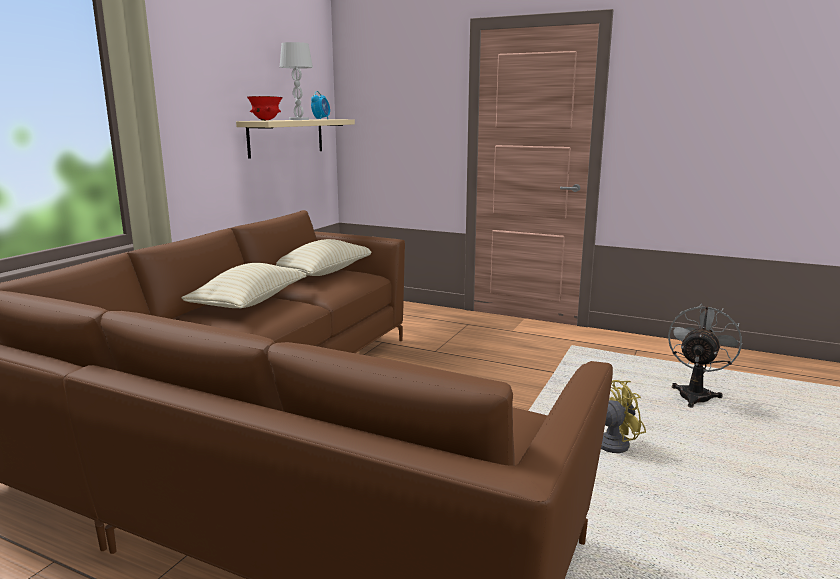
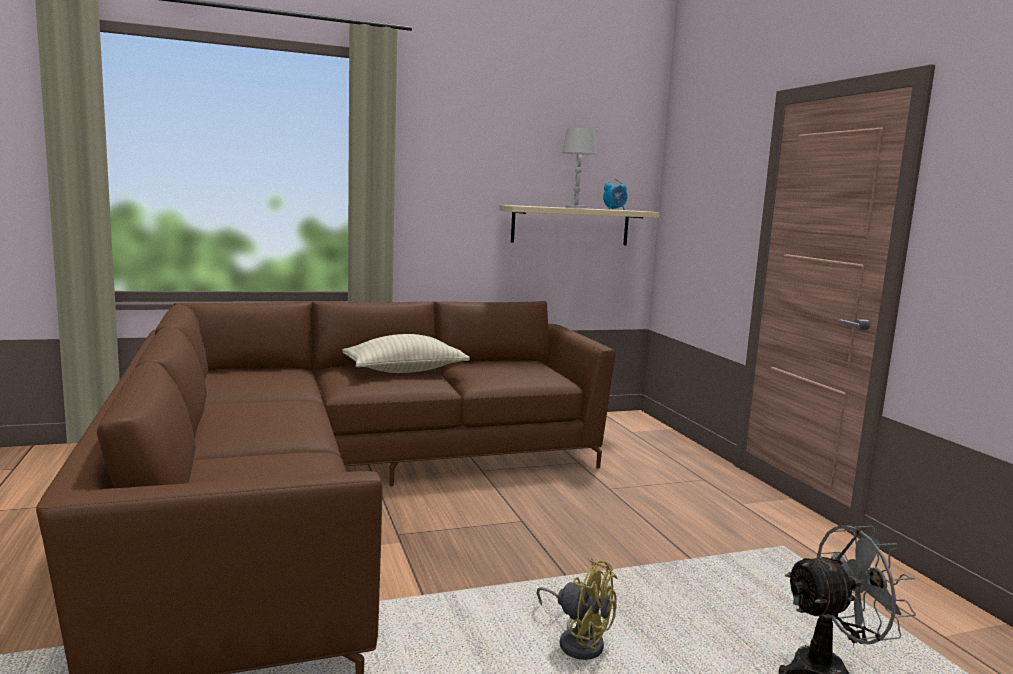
camera: 45 degrees right, 5 degrees down
red bowl [247,96,283,121] -> none
beige pillow [276,239,371,276] -> none

